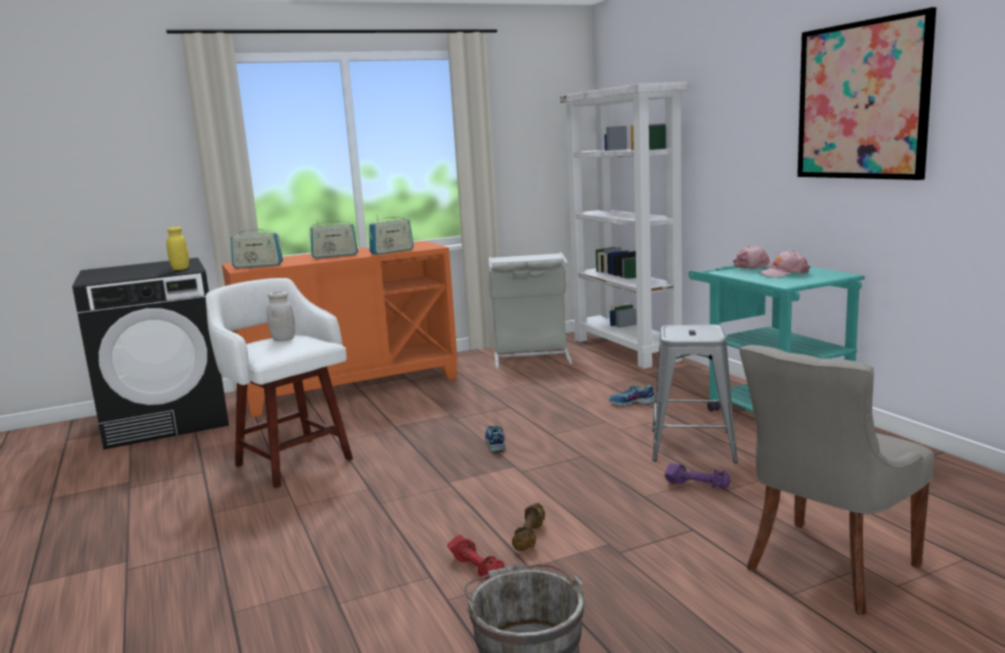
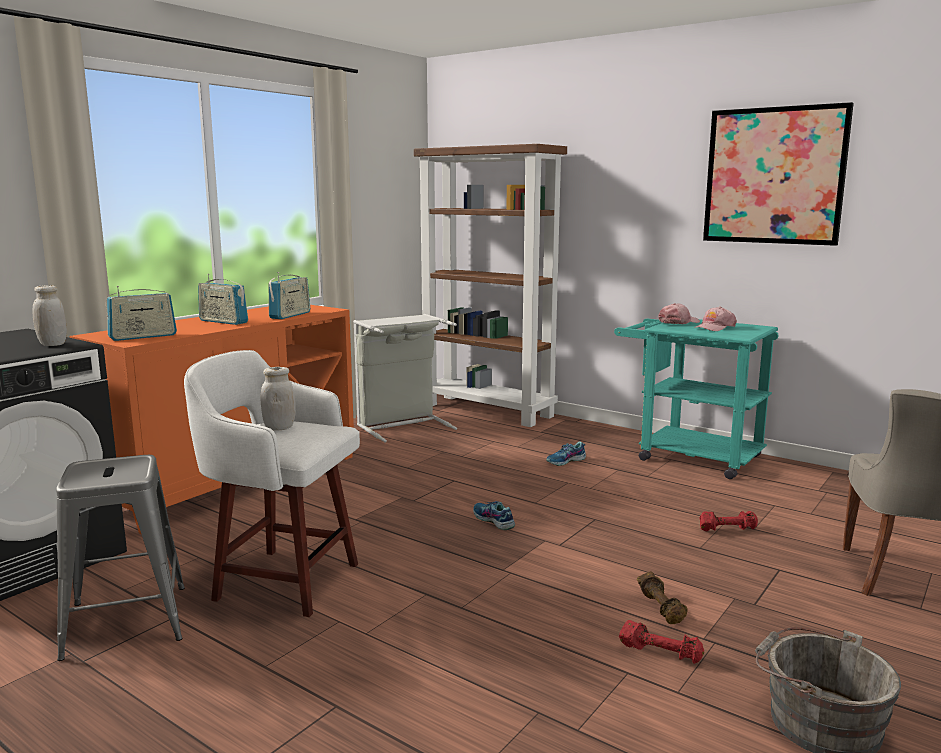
camera: 30 degrees left, 0 degrees up
yellow jar [167,227,189,270] -> white jar [32,285,67,346]
radio [309,219,358,258] -> radio turned 75 degrees clockwise [198,274,248,325]
white bookcase [560,82,688,369] -> brown bookcase [414,144,567,427]
grey stool [652,325,738,463] -> grey stool moved to [56,455,185,661]
purple dumbbell [664,463,731,490] -> red dumbbell [699,511,758,531]

